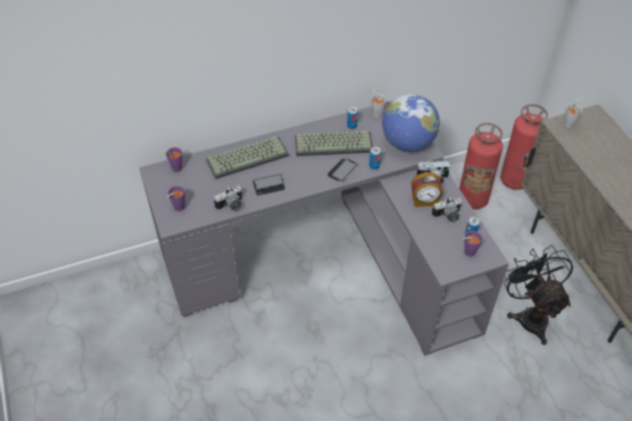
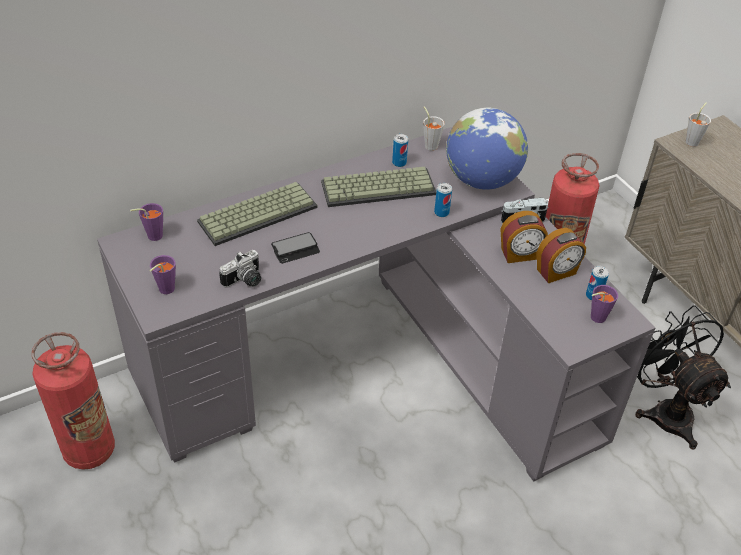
camera: 10 degrees left, 5 degrees down
phone [327,158,357,181] -> none
camera [432,197,462,222] -> alarm clock [537,228,586,283]
fire extinguisher [500,104,548,190] -> fire extinguisher moved to [32,332,115,470]

